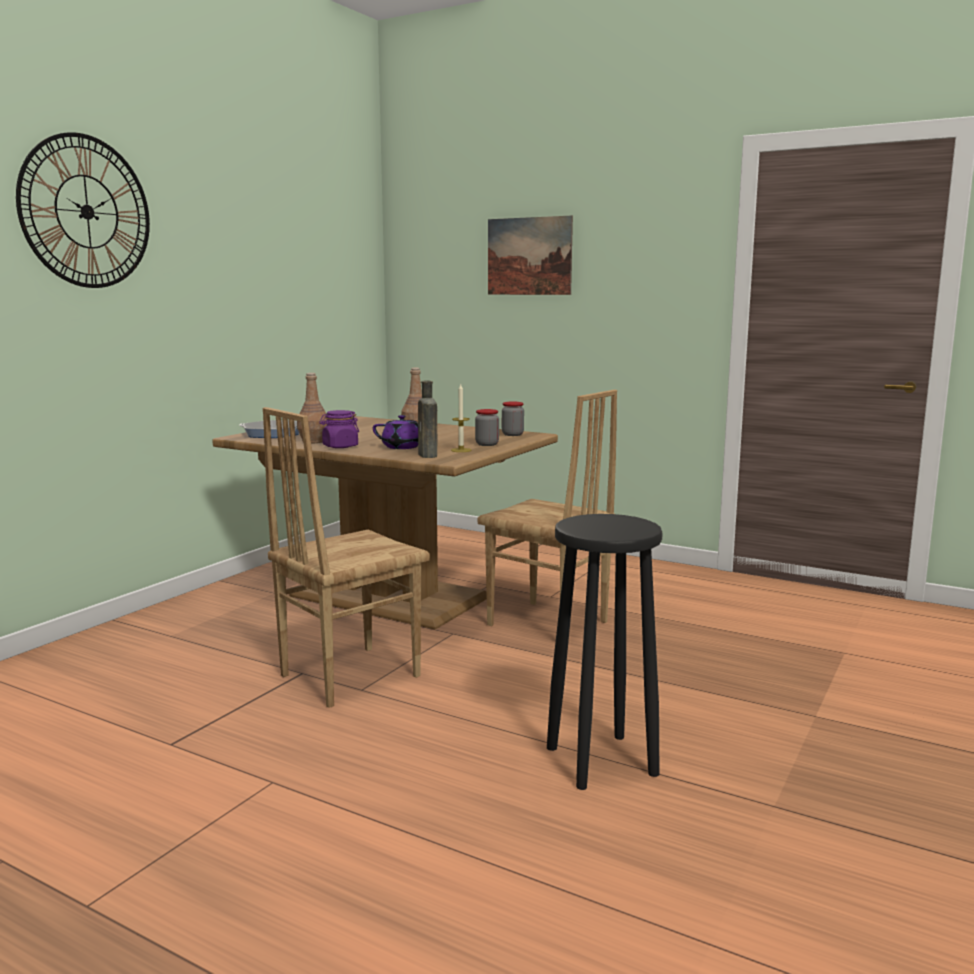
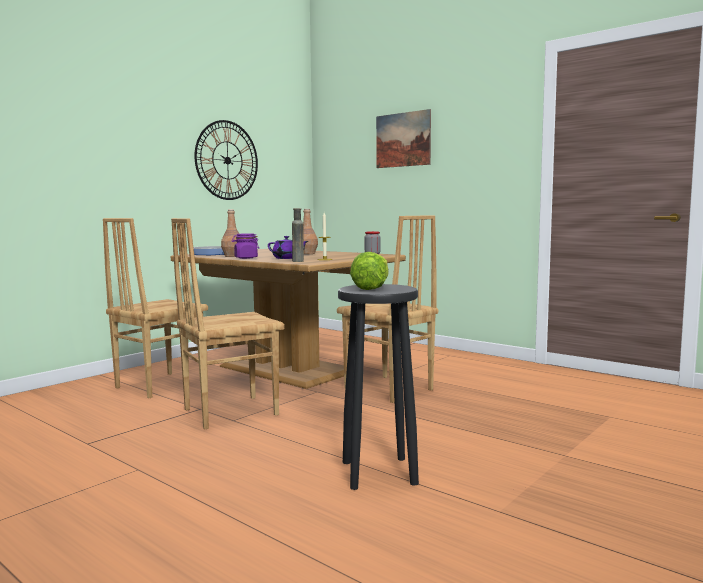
camera: 10 degrees right, 5 degrees down
wall clock [16,132,150,288] -> wall clock moved to [195,120,258,200]
jar [475,409,499,446] -> none
none -> brown chair [103,218,208,398]
none -> lettuce [350,252,388,290]

